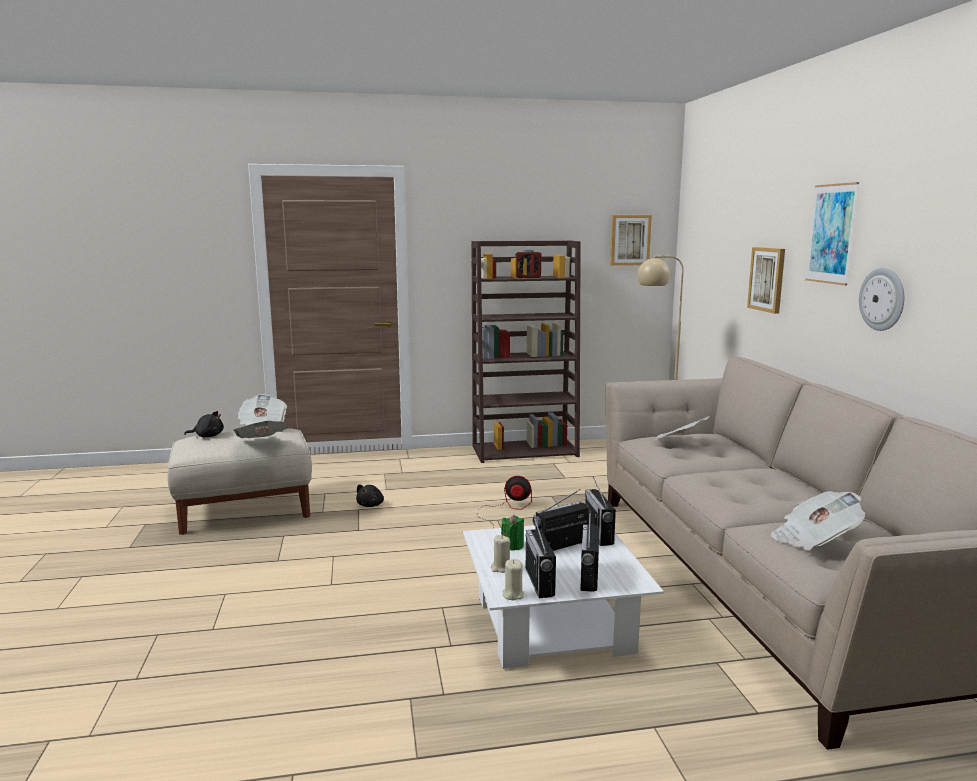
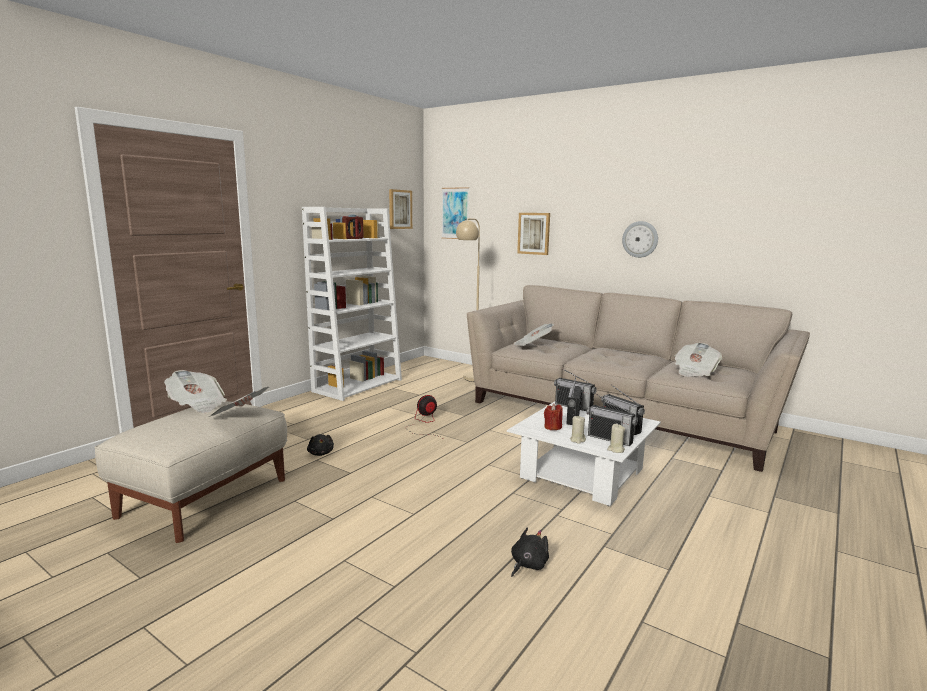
camera: 45 degrees left, 0 degrees up
black plush toy [184,411,224,437] -> black plush toy moved to [511,527,549,577]
brown bookcase [471,240,581,463] -> white bookcase [302,207,402,401]
green candle [501,515,524,550] -> red candle [544,404,563,430]
picture [805,182,859,285] -> picture moved to [441,187,469,239]

